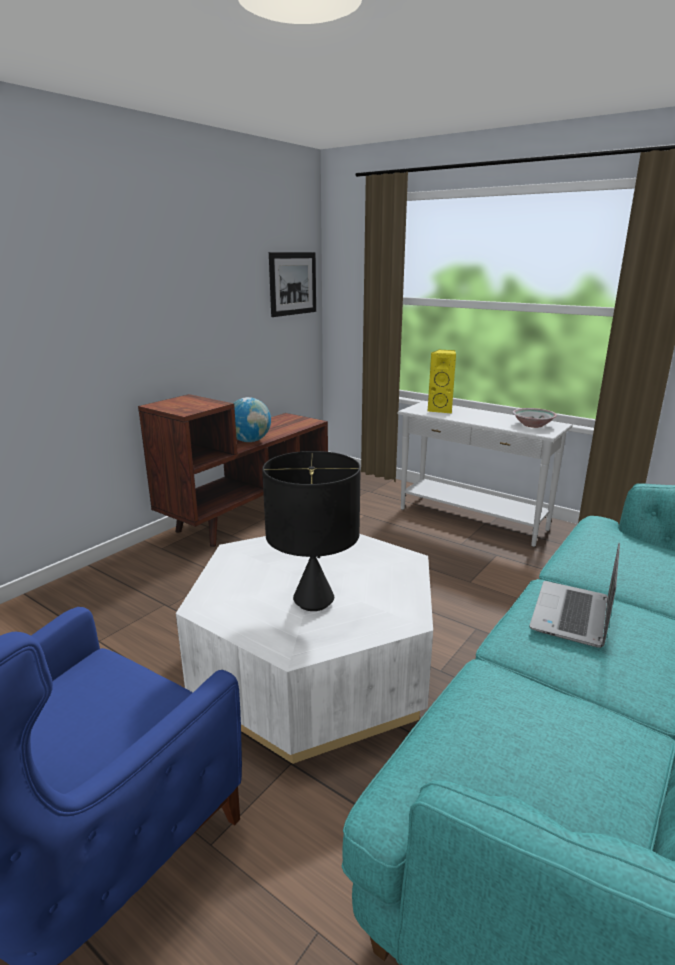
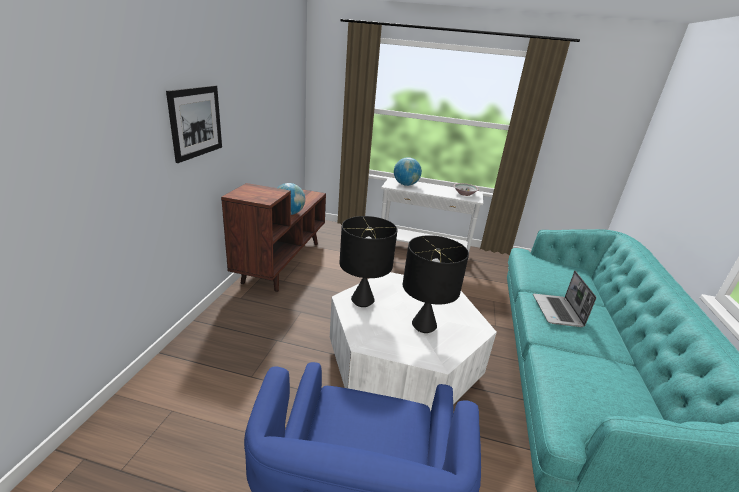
camera: 25 degrees left, 5 degrees up
picture [269,252,316,317] -> picture moved to [166,85,222,163]
yellow speaker [427,350,456,413] -> globe [394,157,422,186]
none -> black table lamp [340,216,397,307]

